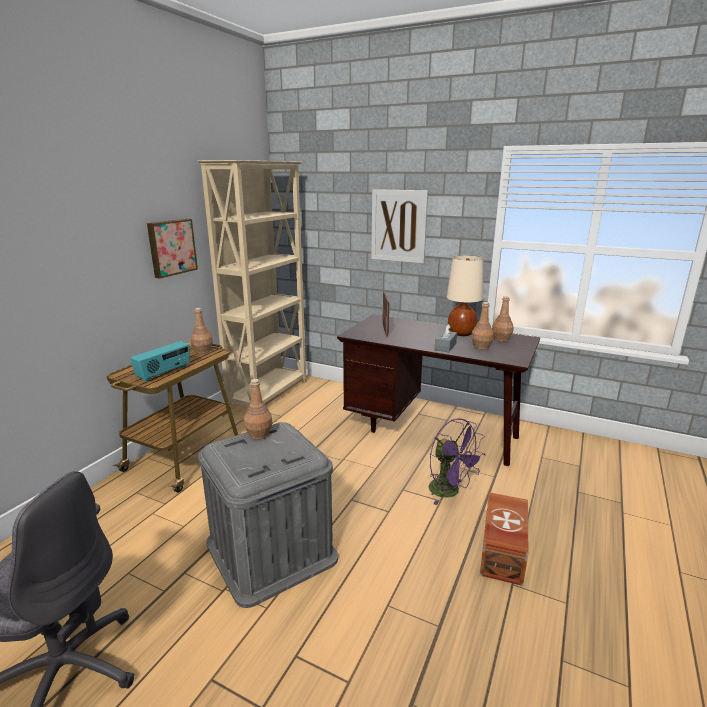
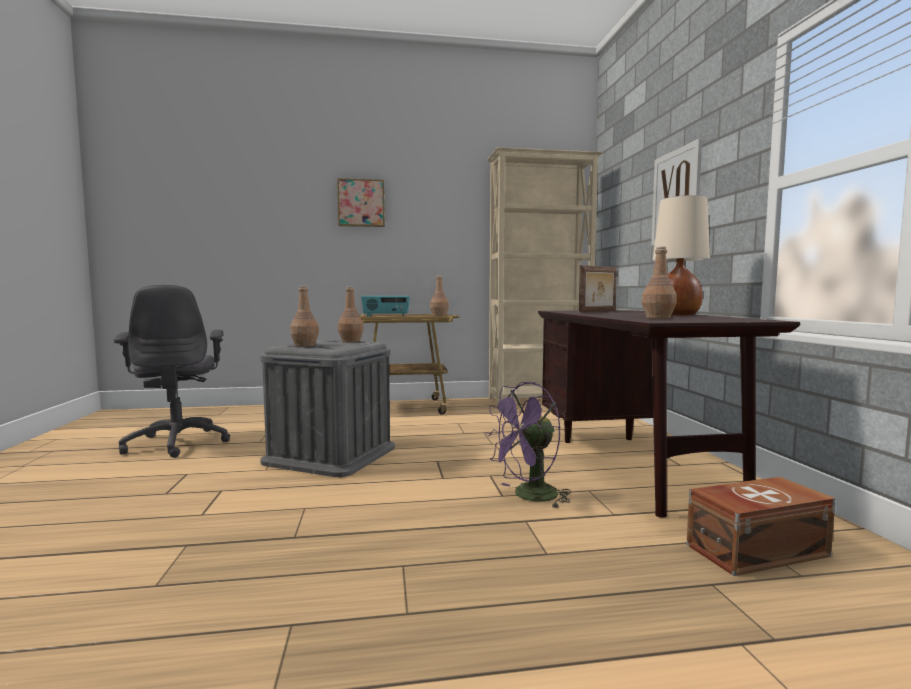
camera: 55 degrees right, 15 degrees down
picture [147,219,198,279] -> picture moved to [337,178,385,227]
purple fan [429,418,485,505] -> purple fan turned 45 degrees clockwise [485,382,571,508]
grey tissue box [434,324,457,352] -> none
brown storage box [480,492,528,586] -> brown storage box moved to [687,477,836,576]
brown bottle [492,296,514,342] -> brown bottle moved to [290,286,319,347]

